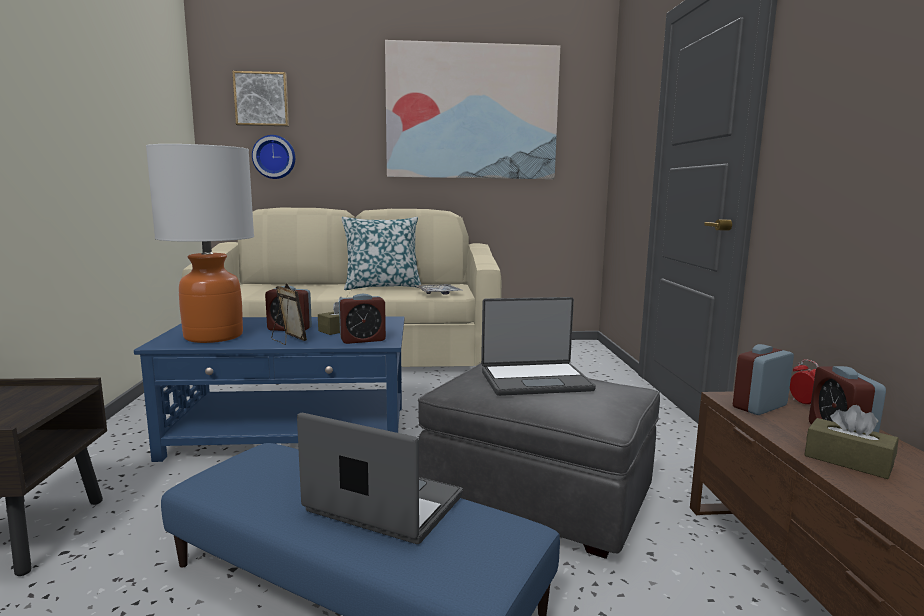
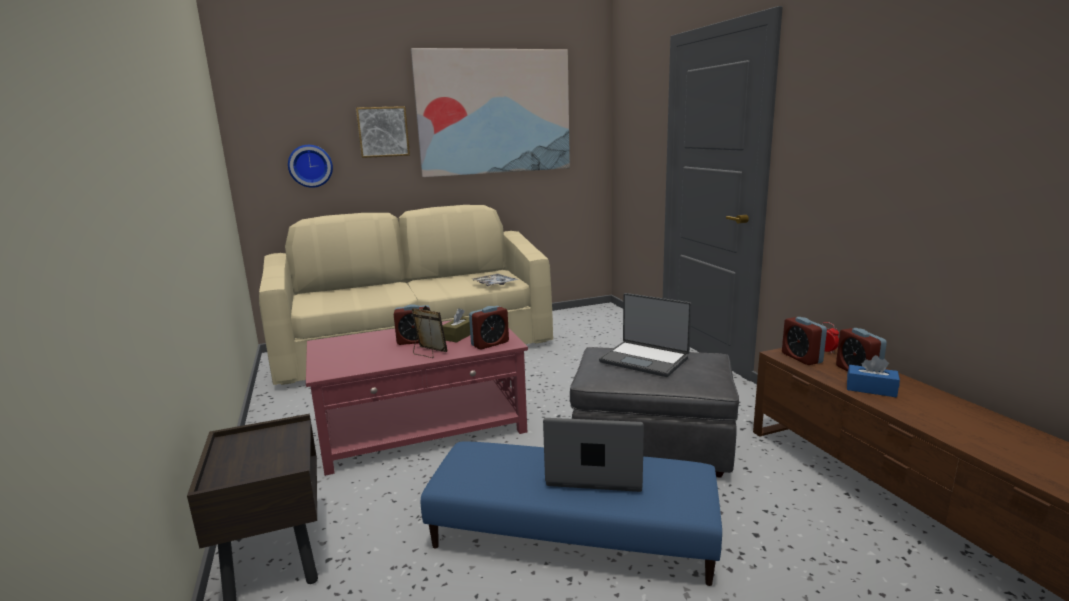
camera: 15 degrees left, 5 degrees up
blue coffee table [134,317,404,462] -> red coffee table [306,320,528,476]
table lamp [146,144,254,343] -> none
picture [232,71,289,126] -> picture moved to [356,106,410,158]
pillow [341,217,421,290] -> none
laptop [481,297,596,396] -> laptop turned 60 degrees clockwise [599,293,692,377]
alarm clock [733,344,794,415] -> alarm clock turned 60 degrees counterclockwise [782,317,827,365]
brown tissue box [805,405,899,479] -> blue tissue box [847,355,900,397]

